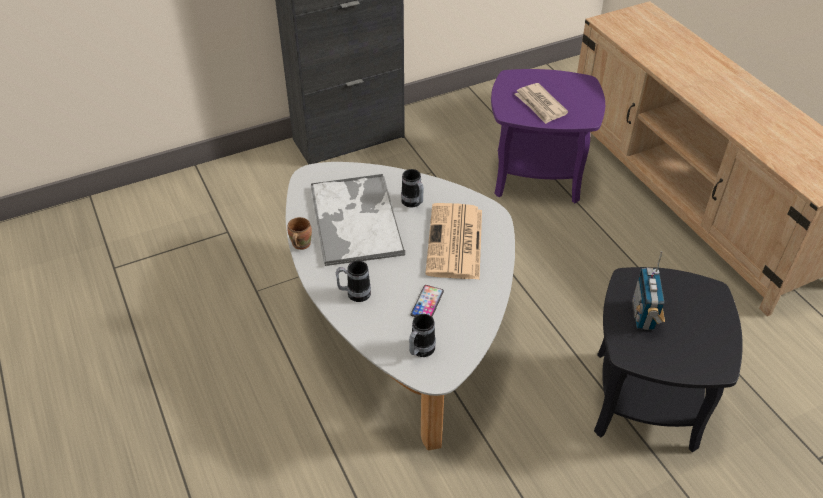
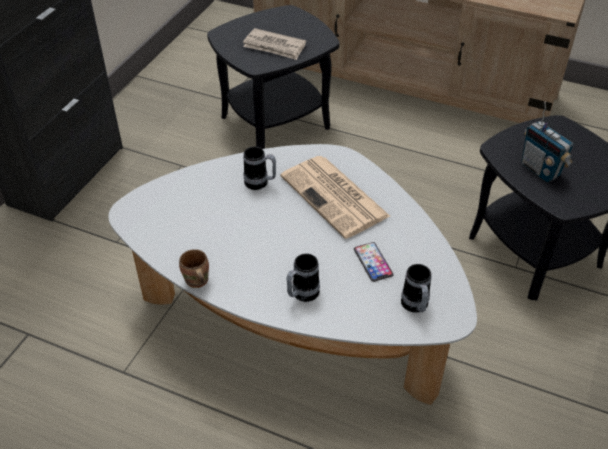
camera: 40 degrees left, 0 degrees up
tray [311,174,405,266] -> none
purple side table [491,69,605,203] -> black side table [207,5,340,149]

